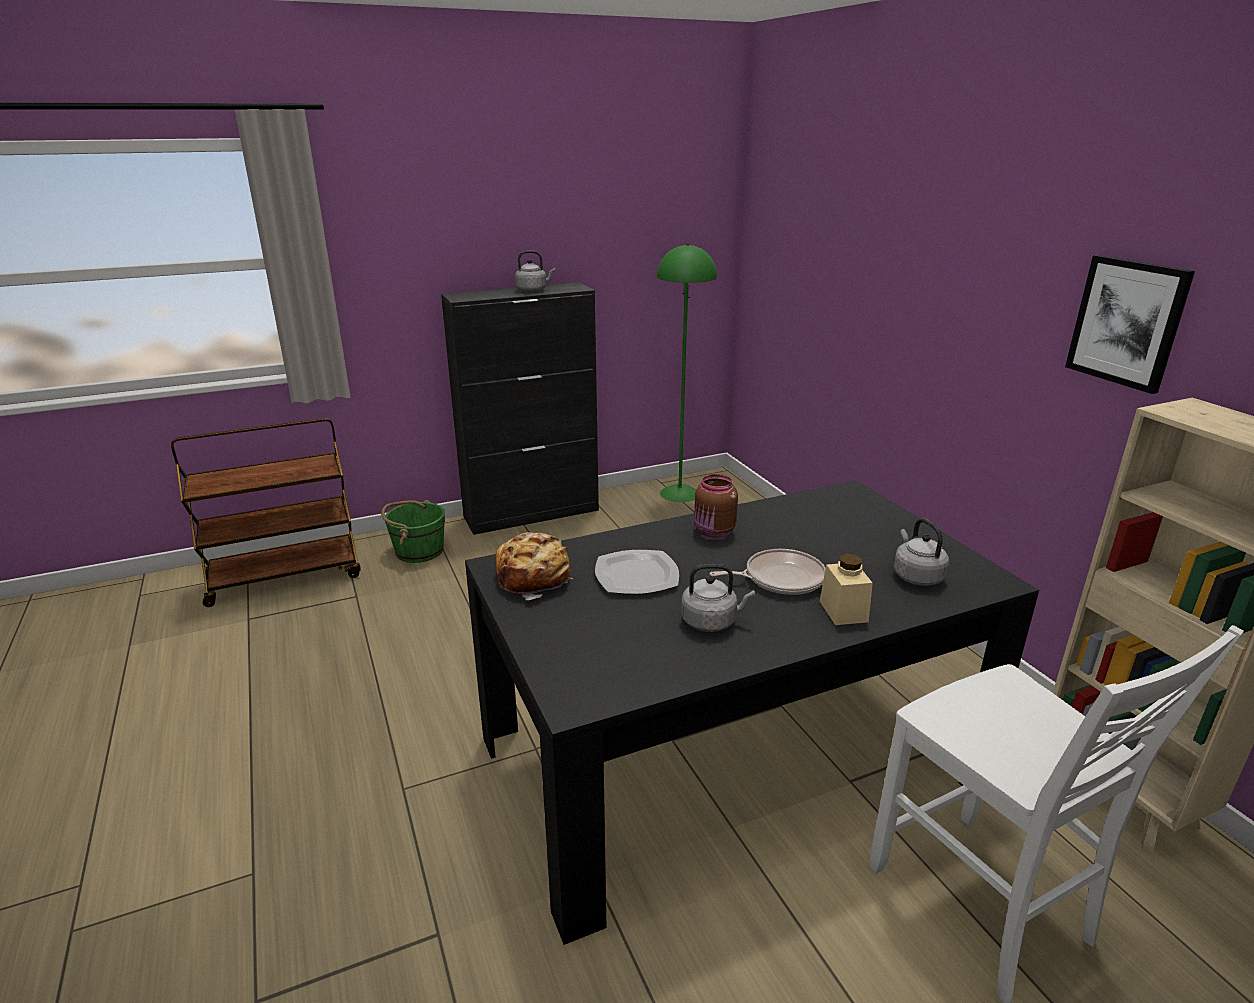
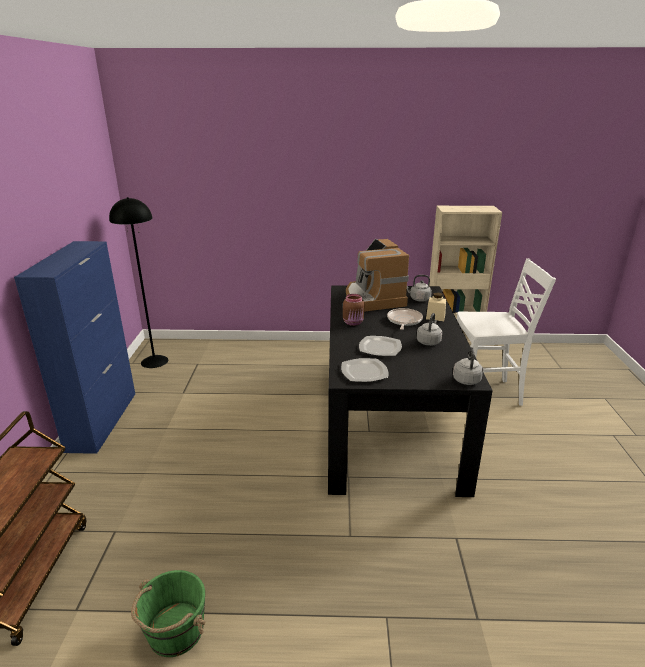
camera: 65 degrees left, 0 degrees up
green bucket [381,500,445,563] -> green bucket moved to [131,570,205,657]
black cabinet [441,282,599,535] -> blue cabinet [14,241,135,454]
bread [495,532,573,600] -> plate [341,358,388,382]
grey kettle [515,251,555,292] -> grey kettle moved to [453,347,483,385]
green floor lamp [657,243,717,502] -> black floor lamp [109,197,168,368]
picture [1065,255,1195,394] -> none
none -> coffee machine [346,239,409,312]

